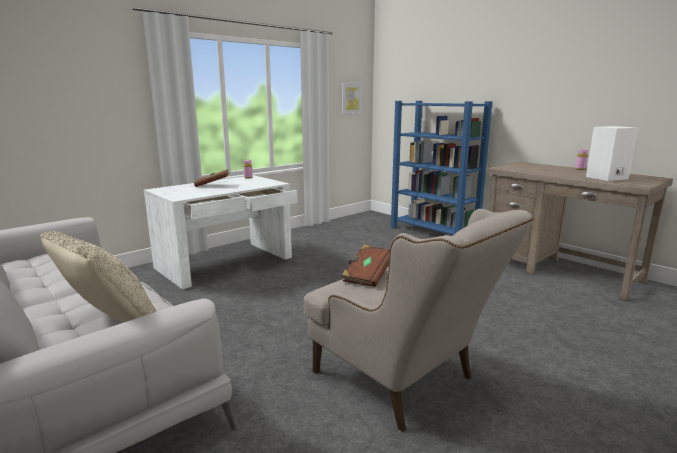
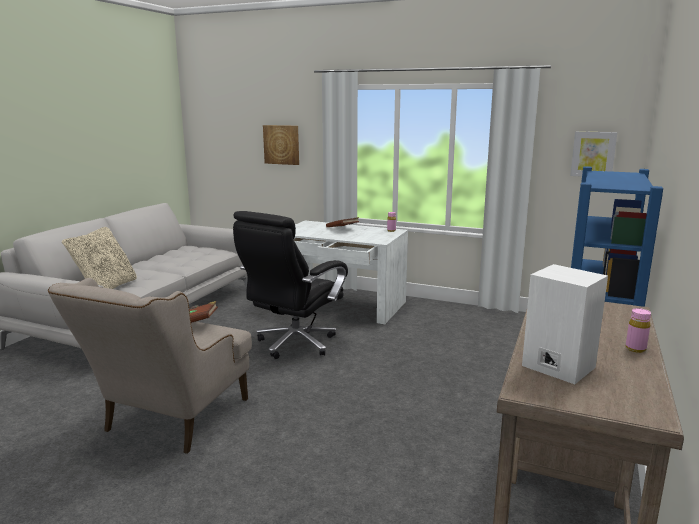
camera: 65 degrees right, 0 degrees up
none -> black office chair [233,211,348,359]
none -> picture [263,125,299,165]

